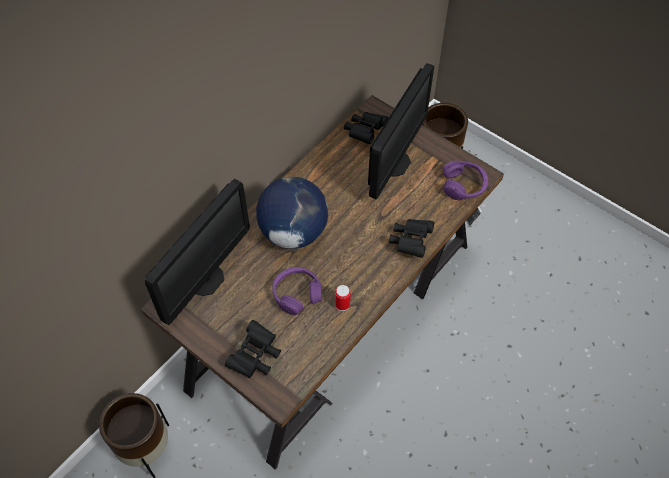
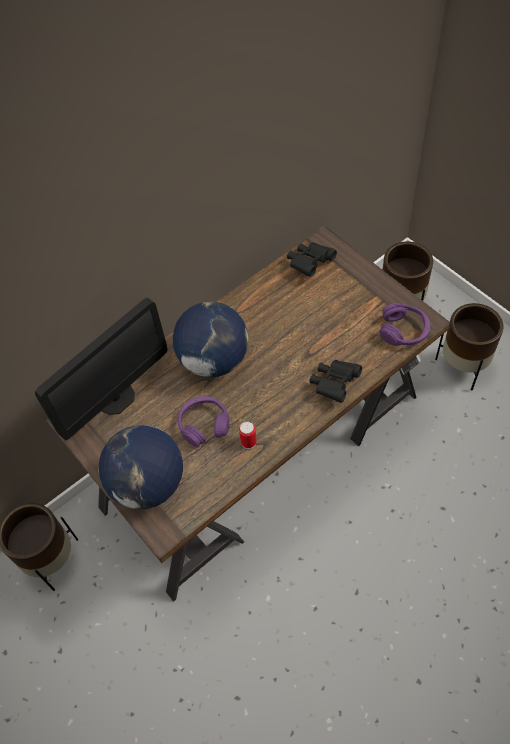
camera: 15 degrees right, 0 degrees up
black binoculars [225,320,281,378] -> globe [98,425,183,509]
monitor [368,63,434,200] -> none
none -> brown planter [435,303,504,391]

